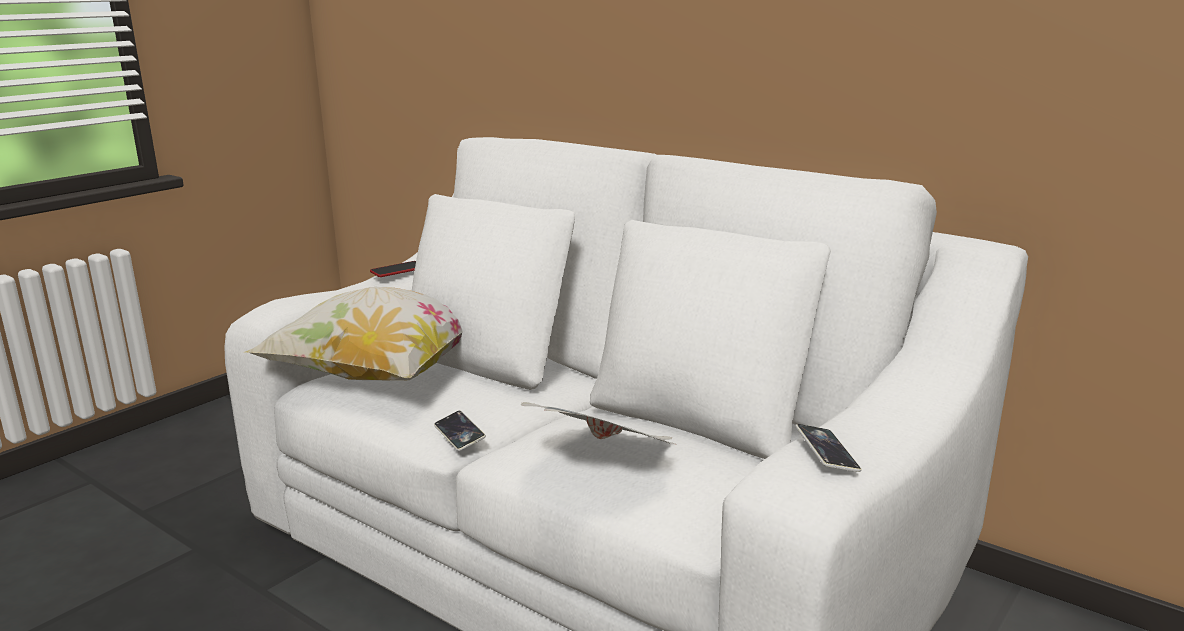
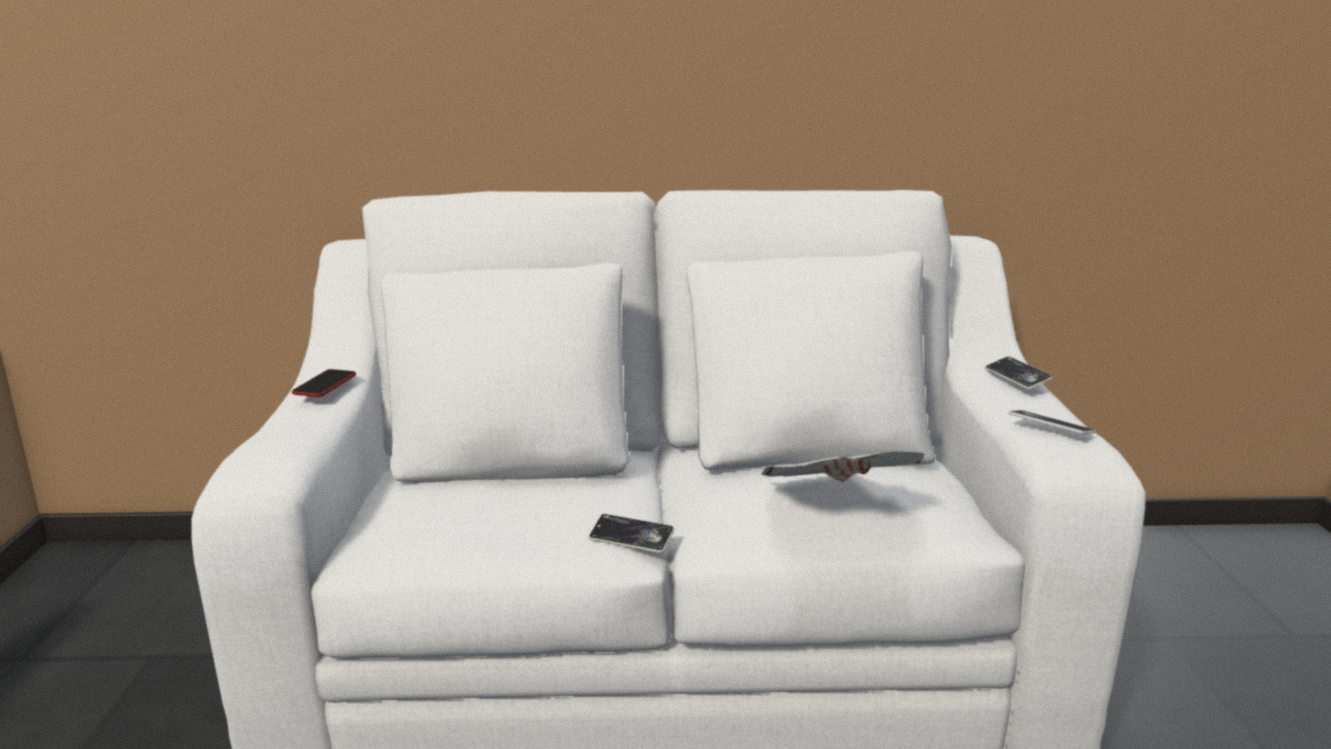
camera: 40 degrees left, 0 degrees up
pillow [244,287,463,381] -> none
none -> phone [985,356,1053,389]

